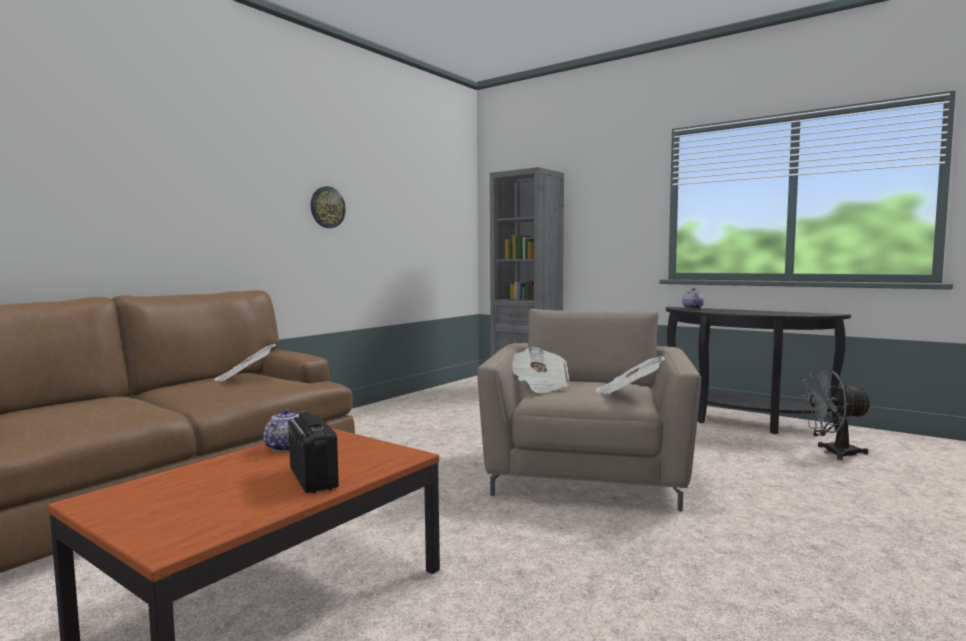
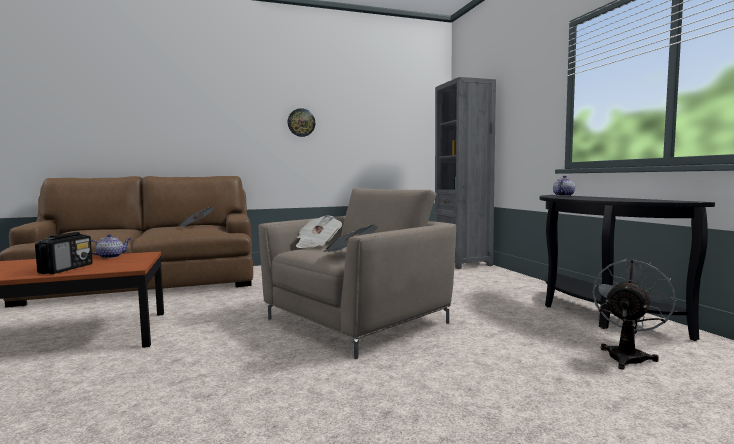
camera: 35 degrees right, 0 degrees up
grey fan [800,369,873,460] -> grey fan turned 90 degrees clockwise [592,259,676,370]

